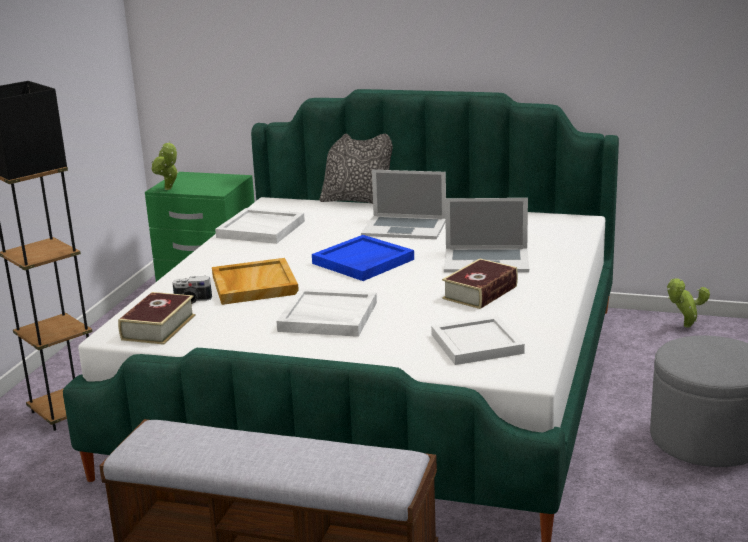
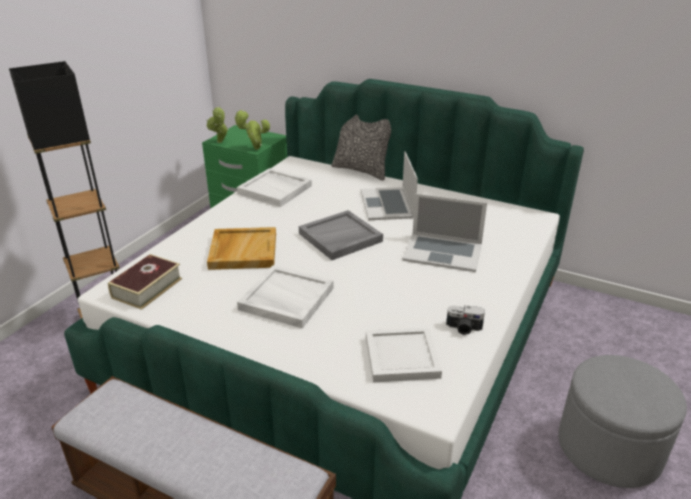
camera: 10 degrees right, 10 degrees up
camera [172,276,212,304] -> camera moved to [446,305,485,335]
blue tray [312,235,414,281] -> grey tray [299,210,383,260]
laptop [361,170,446,239] -> laptop turned 60 degrees clockwise [361,151,418,220]
book [442,258,518,309] -> none
potted plant [667,278,710,328] -> potted plant moved to [234,110,270,150]

